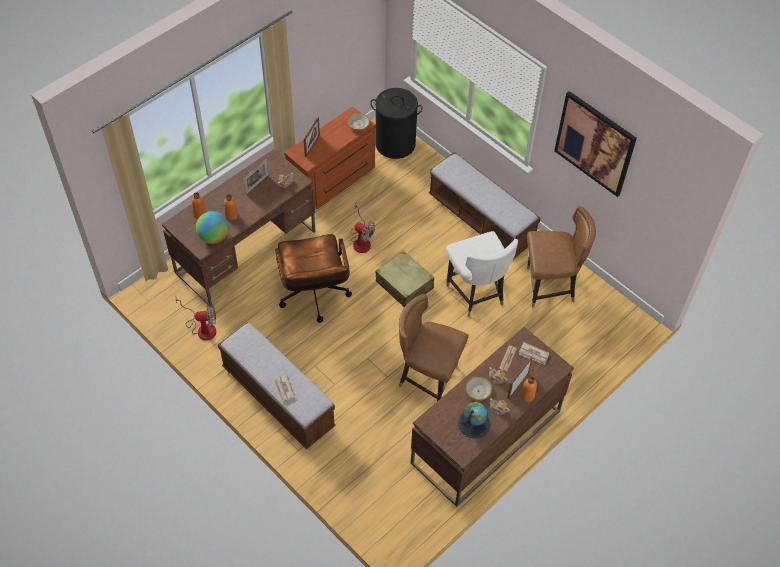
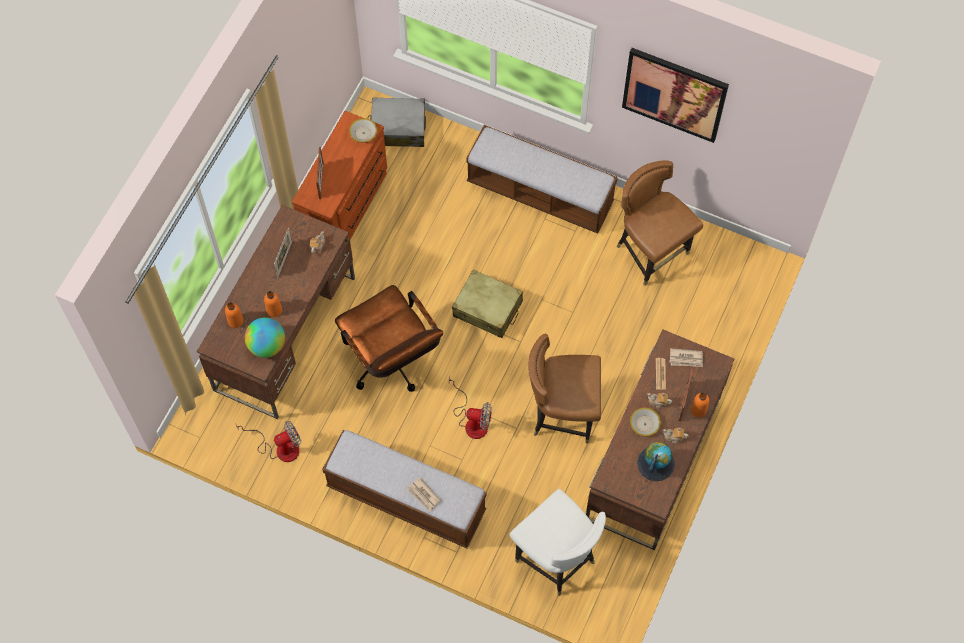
camera: 20 degrees left, 10 degrees up
fan [351,203,375,253] -> fan moved to [449,376,492,439]
black laundry basket [370,88,423,159] -> grey suitcase [367,97,426,147]
white chair [446,231,518,317] -> white chair moved to [510,489,606,596]
brown chair [527,206,596,308] -> brown chair turned 105 degrees counterclockwise [616,160,703,286]

